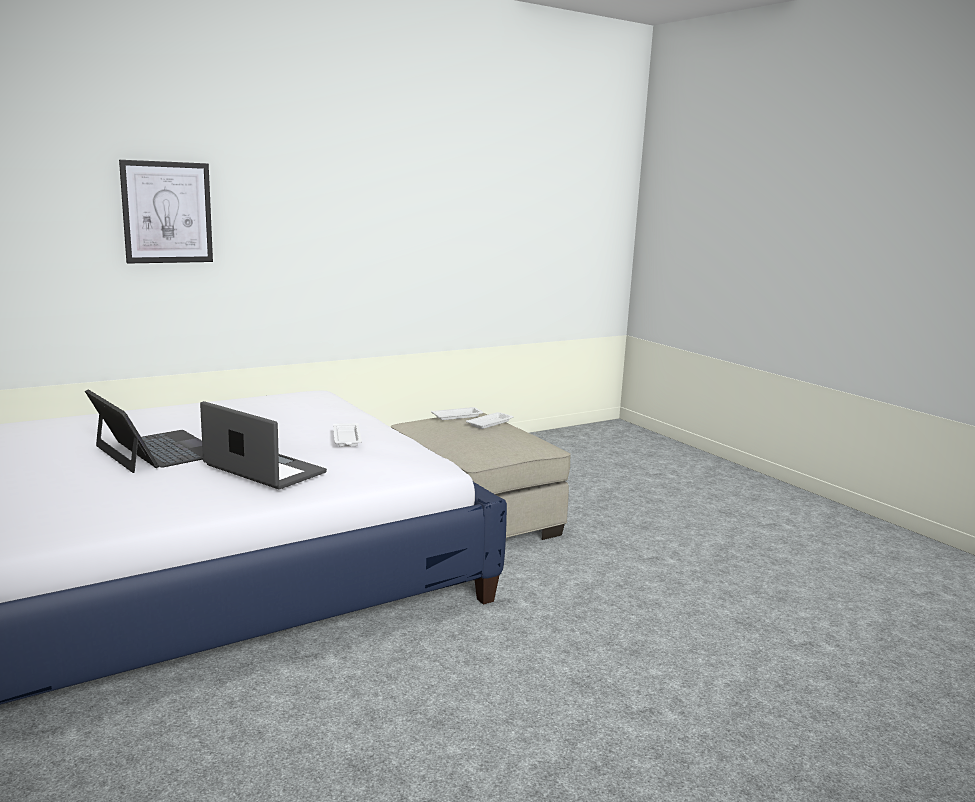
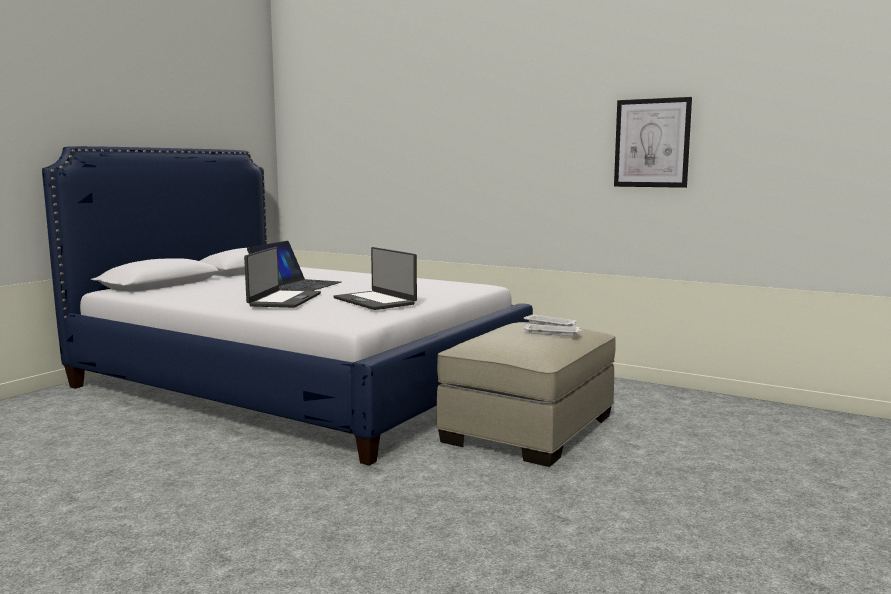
camera: 65 degrees right, 5 degrees down
picture [119,160,213,264] -> picture moved to [614,97,692,188]
white tray [333,423,362,447] -> laptop [334,247,417,310]

